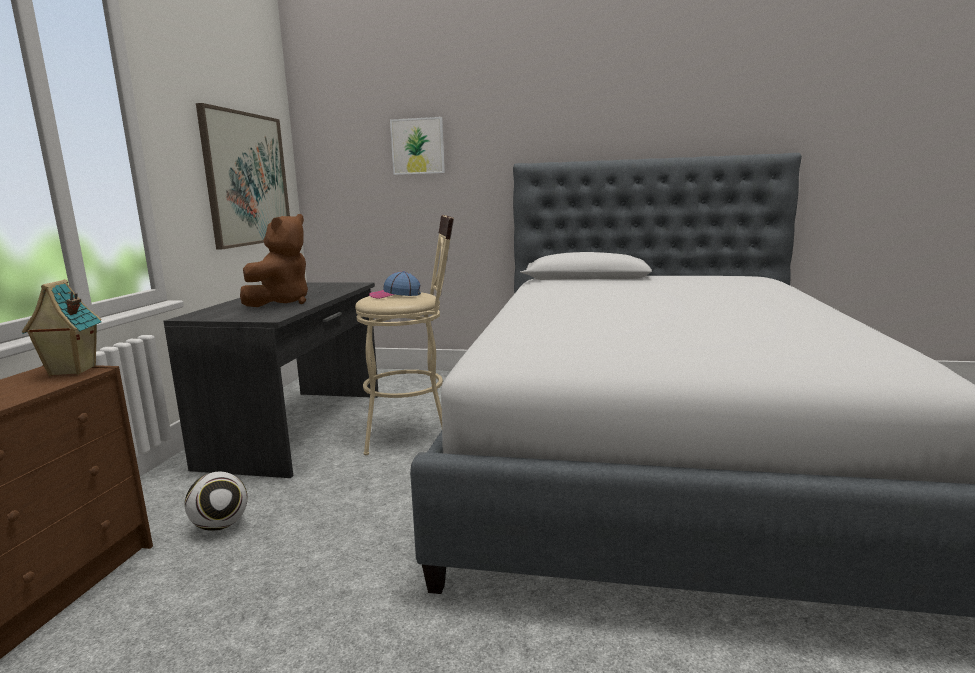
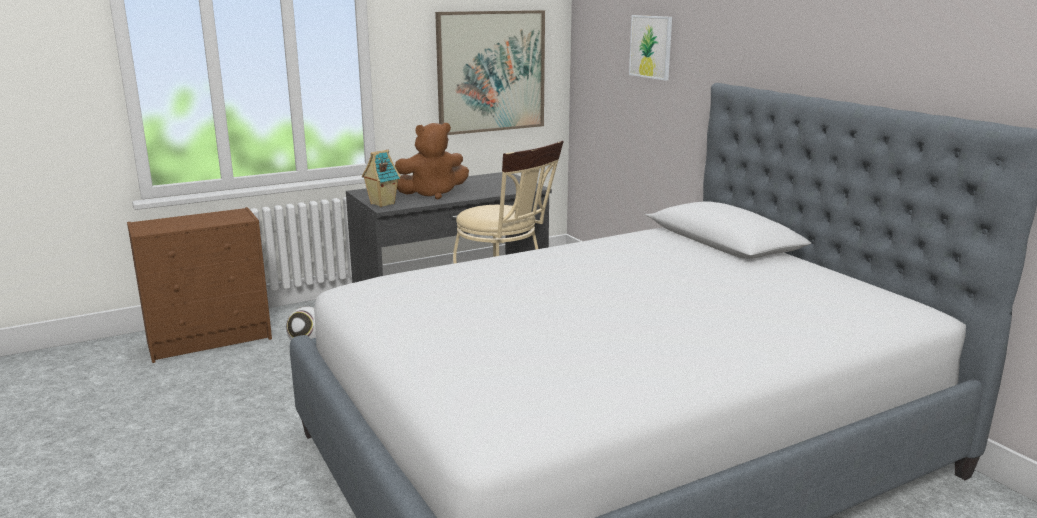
camera: 50 degrees right, 5 degrees up
toy house [22,279,102,376] -> toy house moved to [361,150,401,207]
cap [369,271,421,299] -> none

